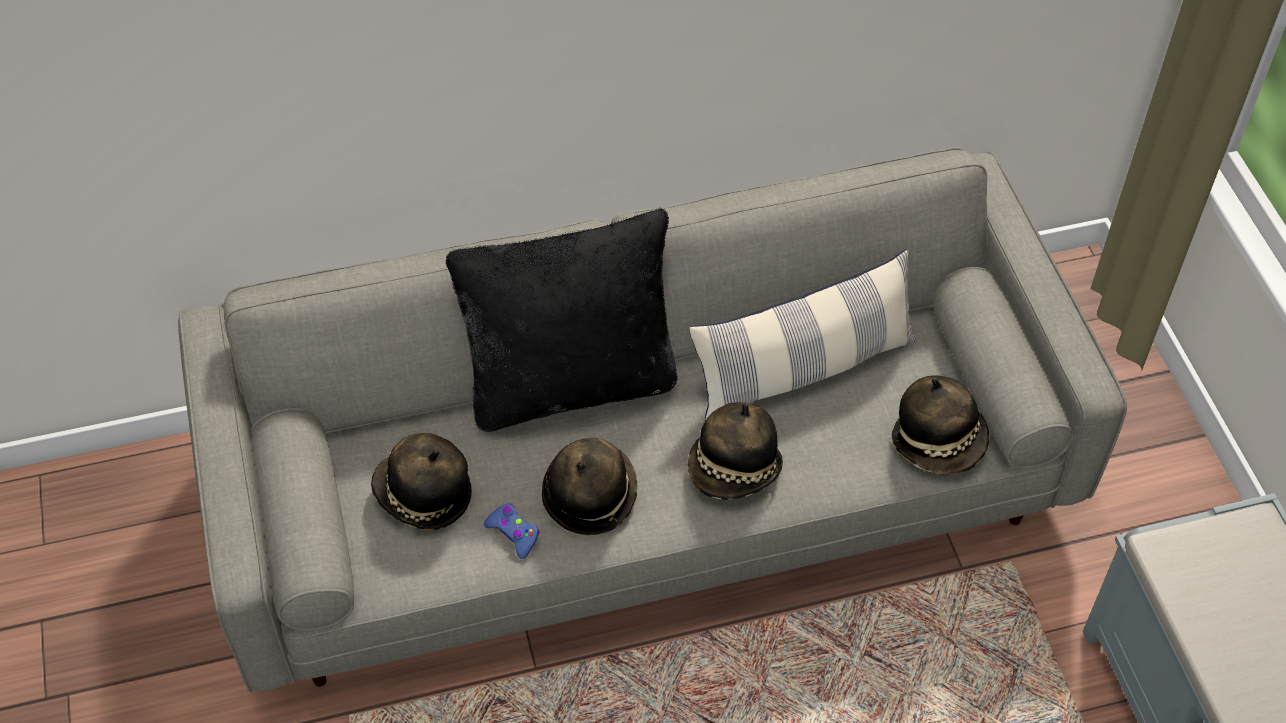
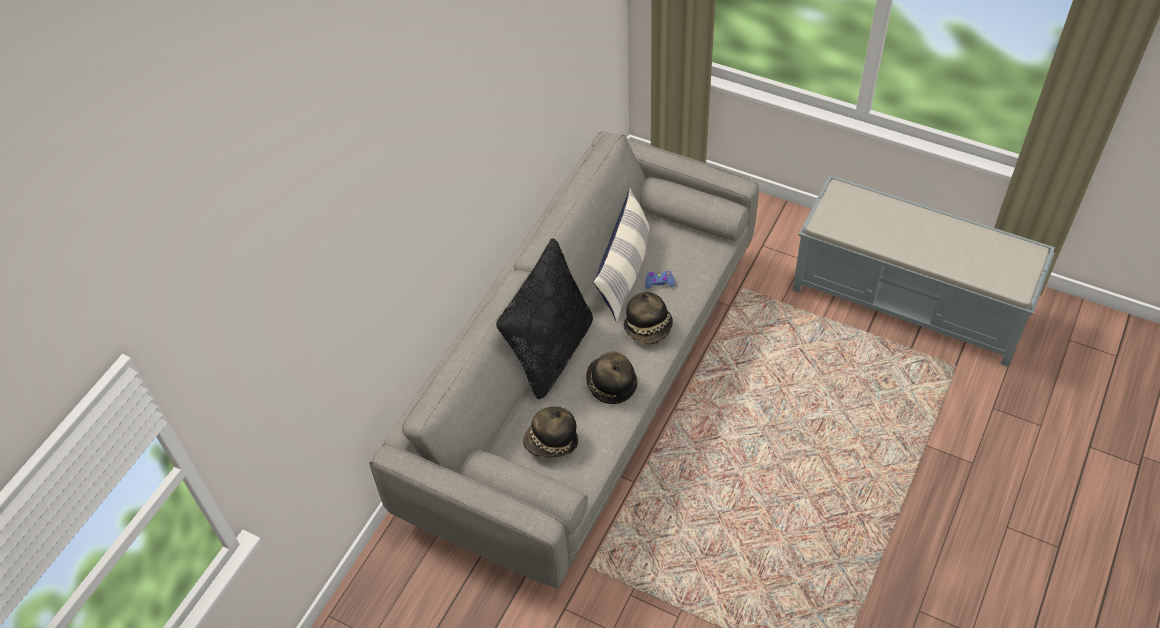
camera: 45 degrees left, 0 degrees up
blue game controller [484,503,539,559] -> blue game controller moved to [645,271,675,289]
hat [892,375,989,474] -> none

